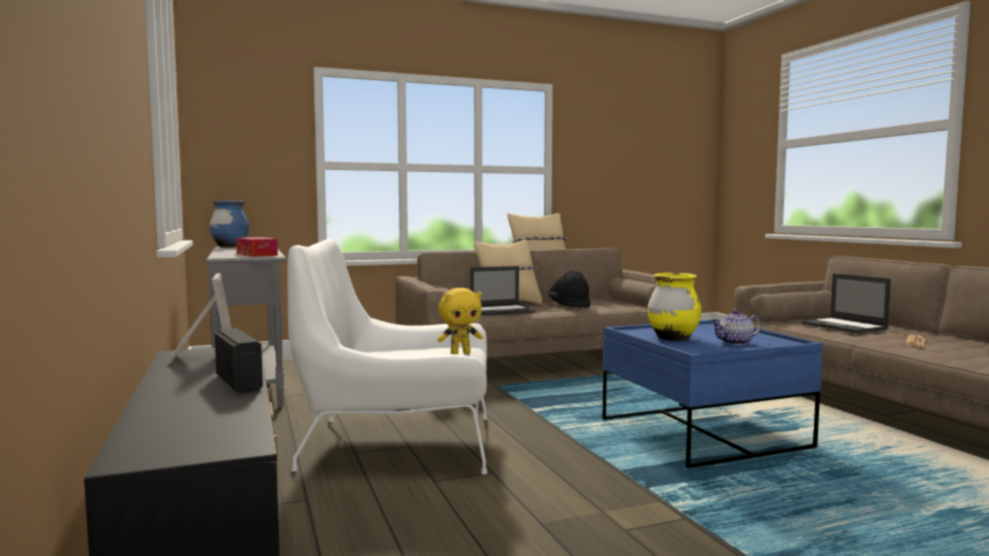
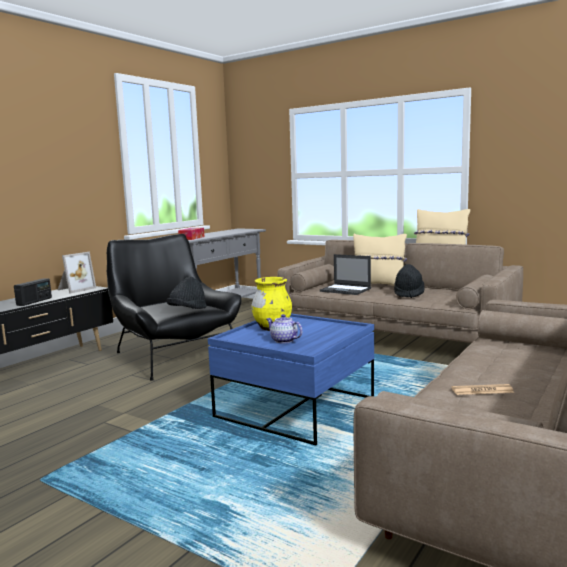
camera: 55 degrees right, 5 degrees up
blue vase [209,201,249,248] -> none
white armchair [287,239,487,474] -> black armchair [107,234,241,380]
yellow plush toy [437,288,483,354] -> black hat [166,277,207,309]
laptop [801,274,891,333] -> none

